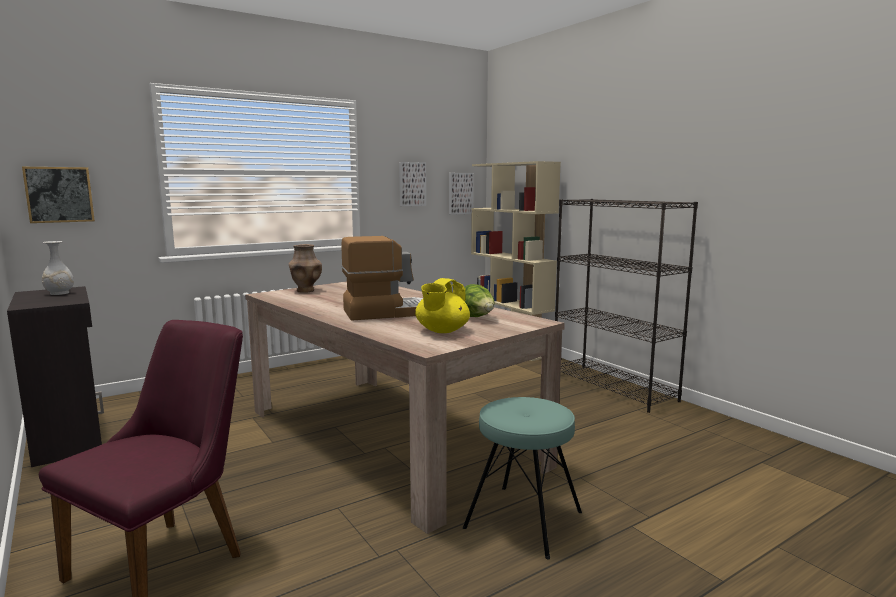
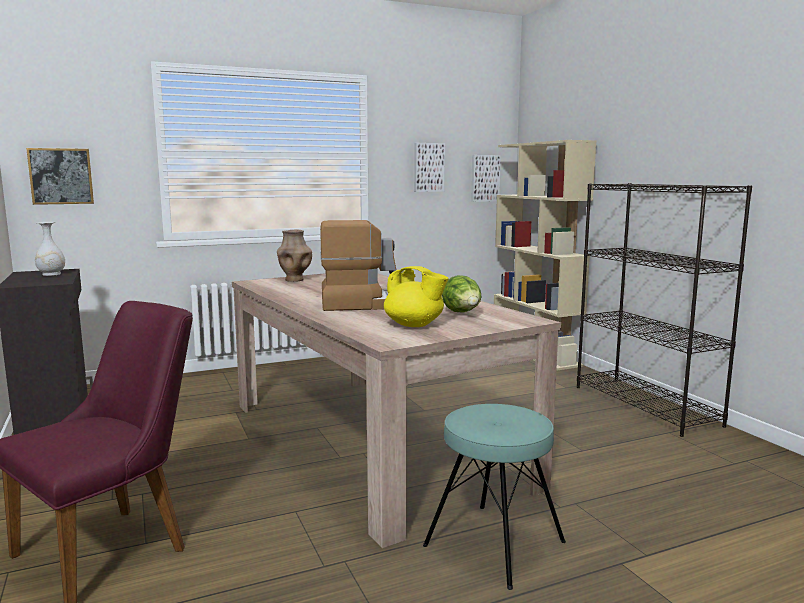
camera: 10 degrees right, 0 degrees up
yellow teapot [415,278,470,333] -> yellow teapot turned 90 degrees counterclockwise [384,266,449,327]

